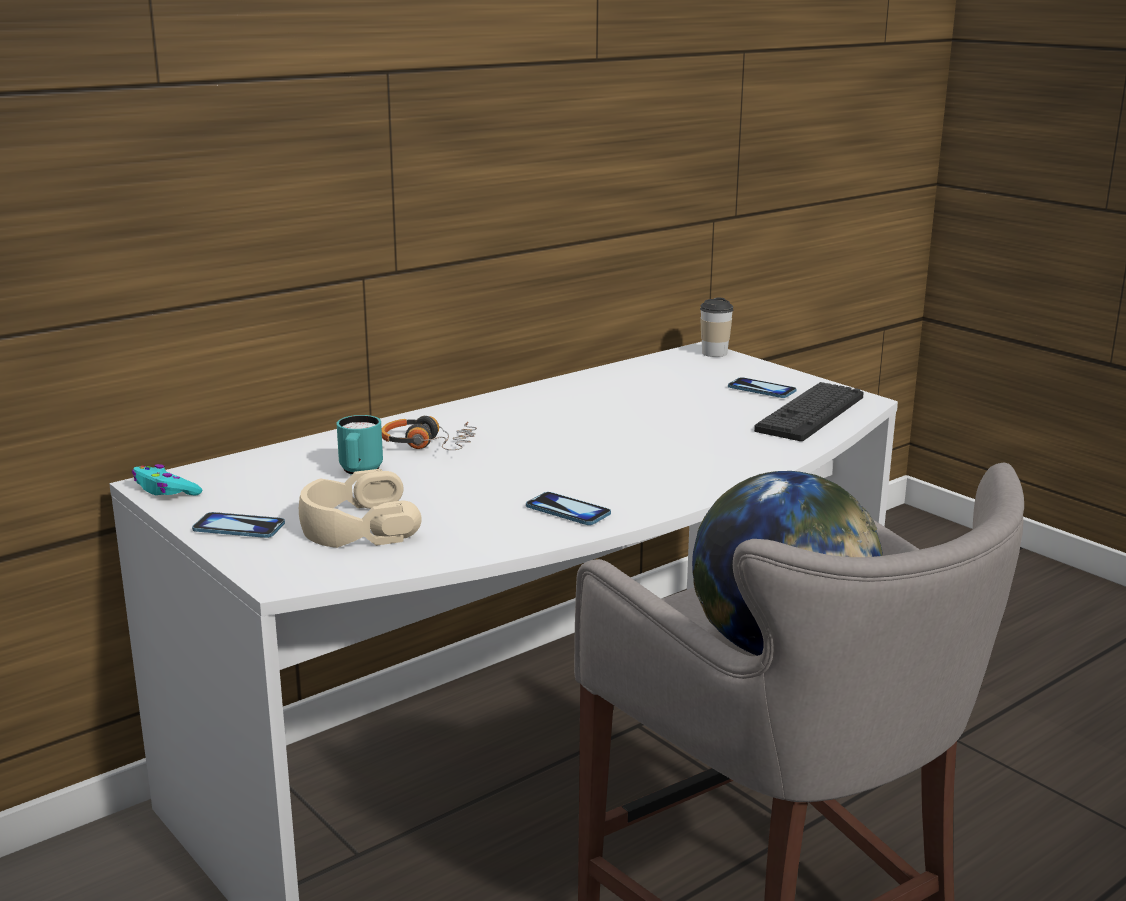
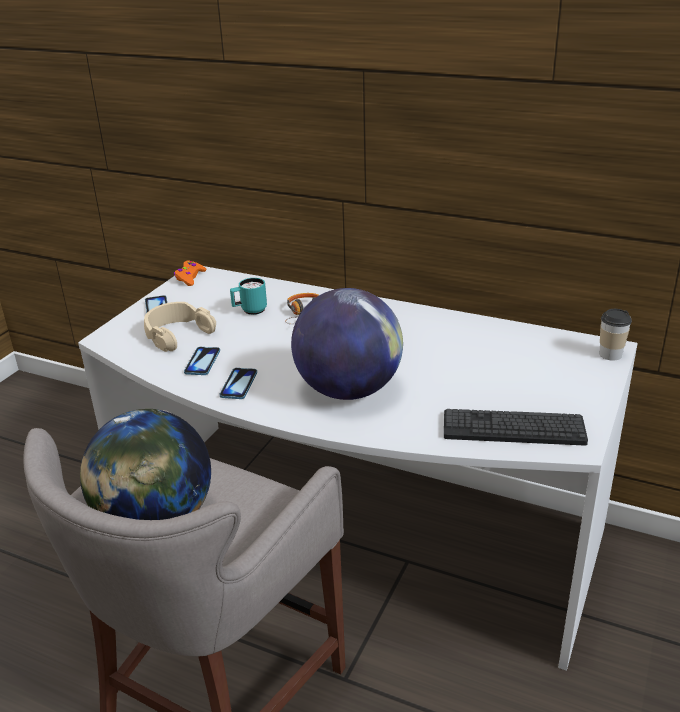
camera: 65 degrees right, 10 degrees up
turquoise game controller [132,464,202,496] -> orange game controller [174,261,206,286]
phone [728,377,797,398] -> phone moved to [184,347,220,375]
none -> globe [291,288,403,400]

